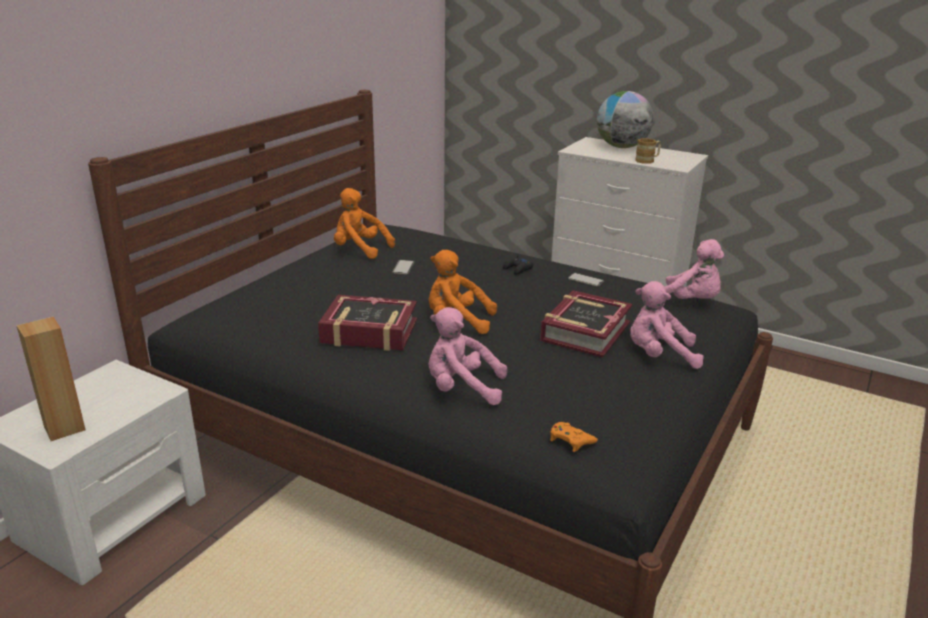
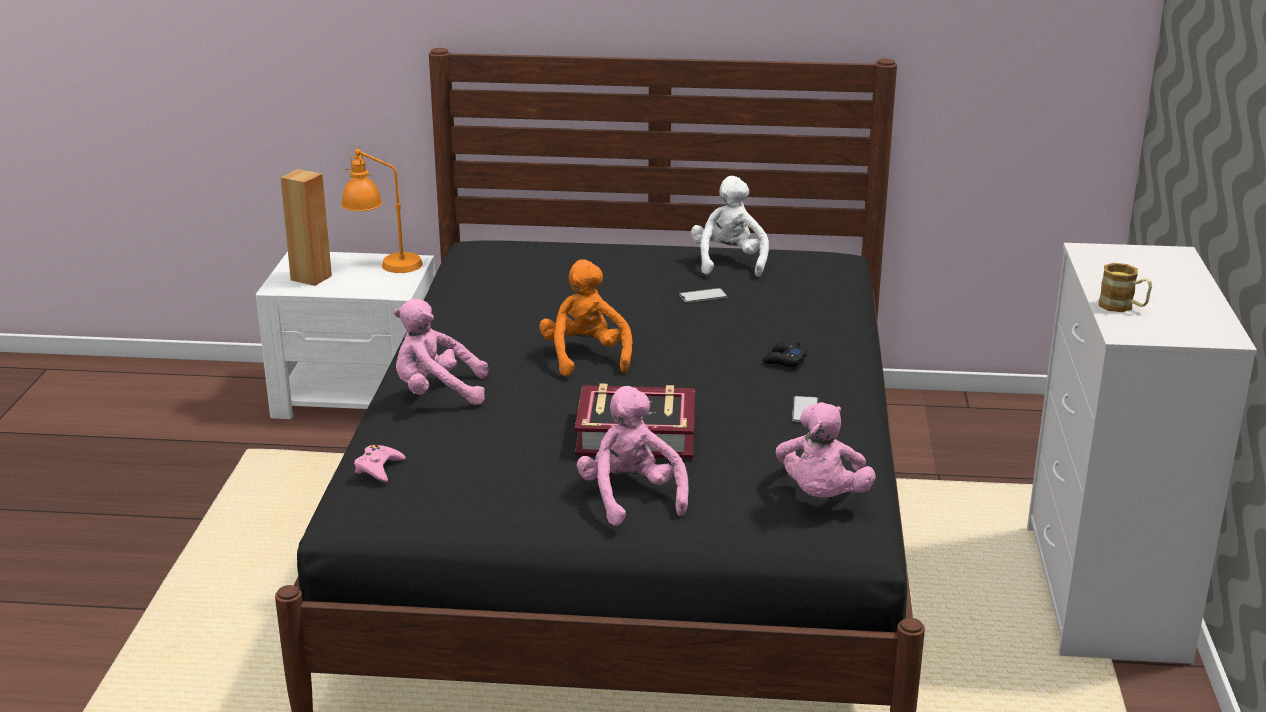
camera: 65 degrees right, 0 degrees up
book [318,295,417,351] -> none
orange plush toy [334,188,395,259] -> white plush toy [691,176,769,277]
pink plush toy [429,307,507,405] -> pink plush toy turned 75 degrees counterclockwise [394,299,488,405]
orange game controller [550,422,598,452] -> pink game controller [354,445,406,482]
globe [597,91,654,148] -> none
none -> orange table lamp [341,149,423,273]

